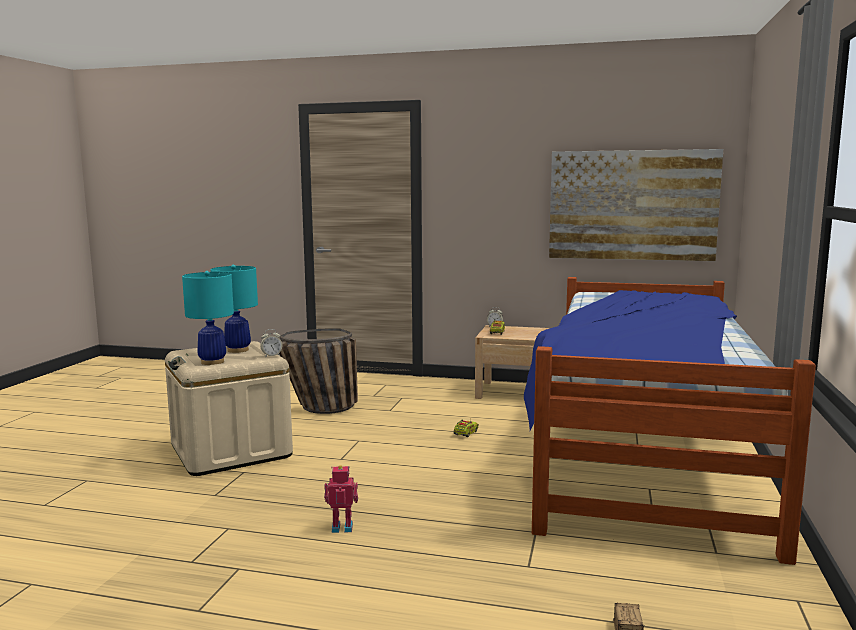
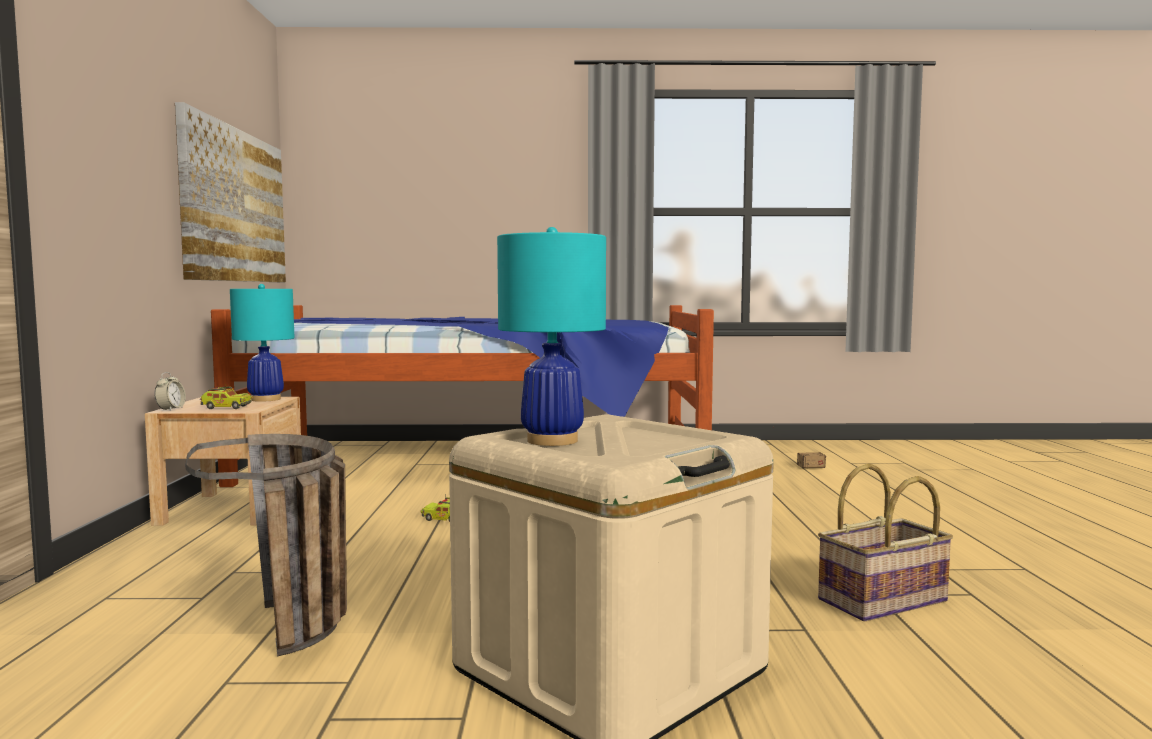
camera: 105 degrees left, 5 degrees down
turquoise table lamp [182,271,234,365] -> turquoise table lamp moved to [230,284,295,402]
alarm clock [260,329,282,357] -> none
toy robot [324,465,358,533] -> none
none -> basket [818,463,953,621]

